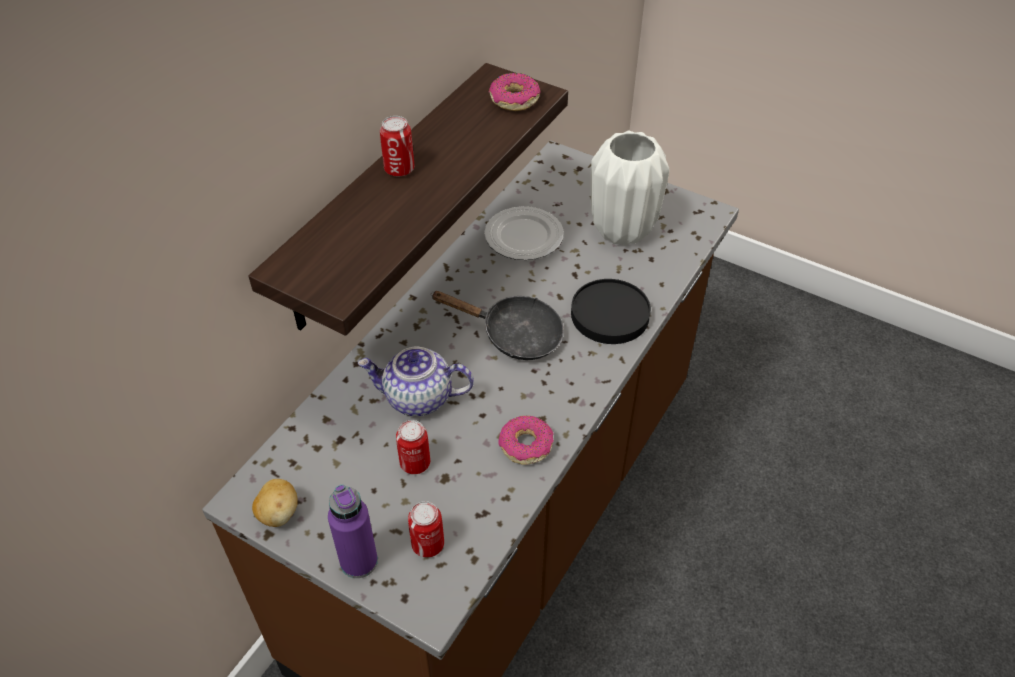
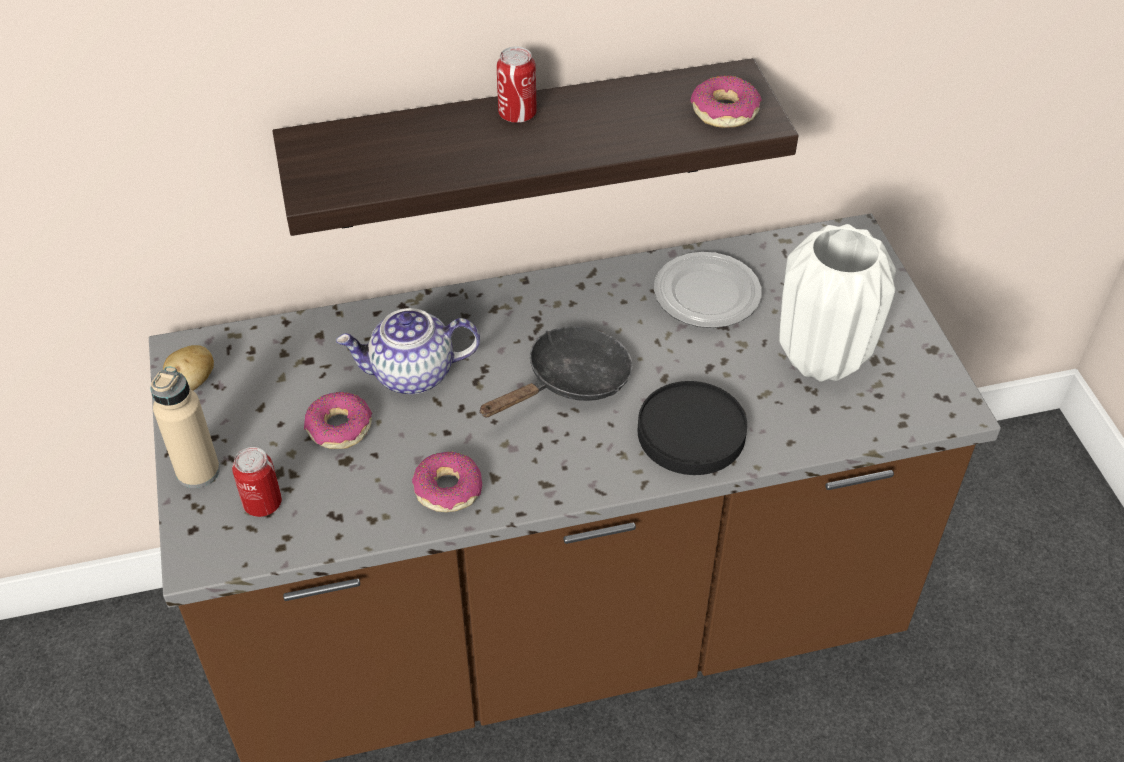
camera: 45 degrees right, 0 degrees up
purple bottle [328,484,378,578] -> beige bottle [150,366,220,488]
teapot [357,346,474,416] -> teapot turned 60 degrees counterclockwise [336,308,480,394]
can [396,420,430,474] -> donut [304,392,372,449]
black frying pan [431,291,564,360] -> black frying pan turned 105 degrees counterclockwise [479,326,633,417]

